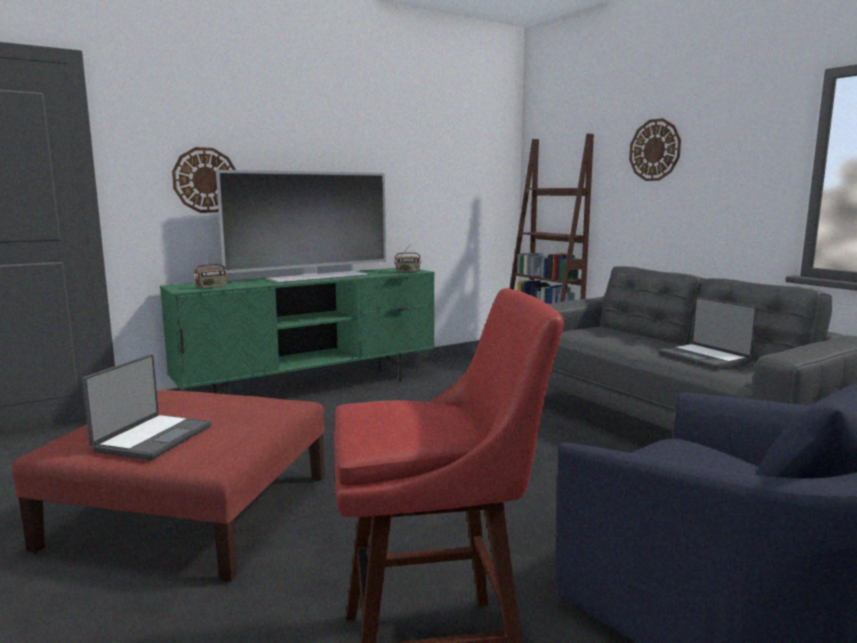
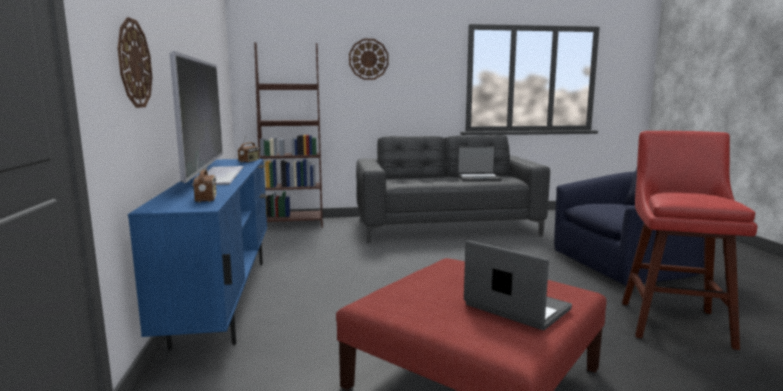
camera: 65 degrees left, 0 degrees up
green tv stand [160,268,435,395] -> blue tv stand [128,159,267,350]

